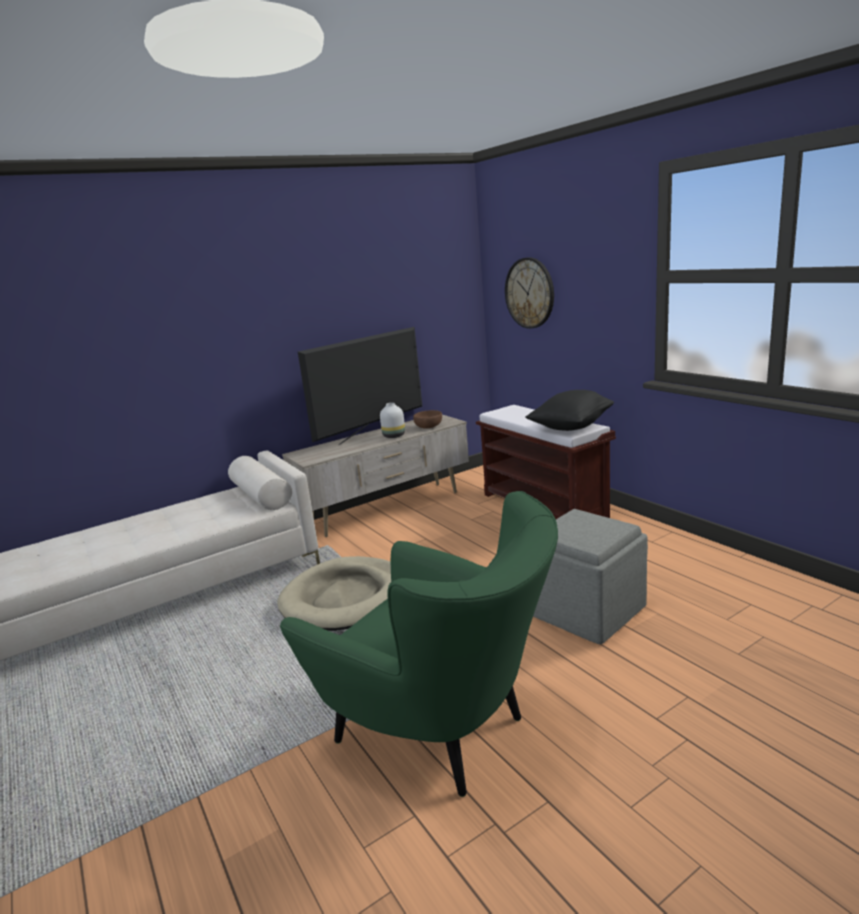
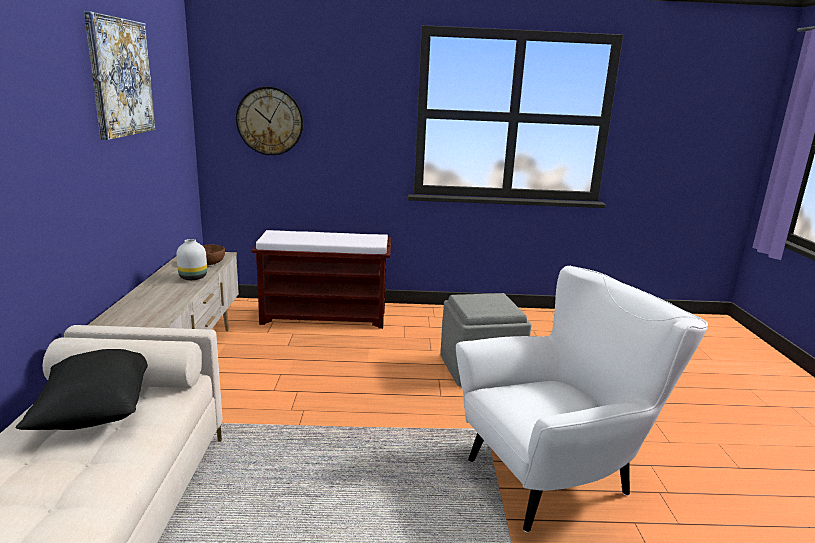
camera: 60 degrees left, 0 degrees up
beige dog bed [277,556,391,631] -> none
green armchair [280,491,558,797] -> white armchair [456,266,708,533]
television [298,327,422,445] -> none
black pillow [525,390,614,431] -> black pillow moved to [16,349,148,430]
none -> picture [84,11,156,140]

